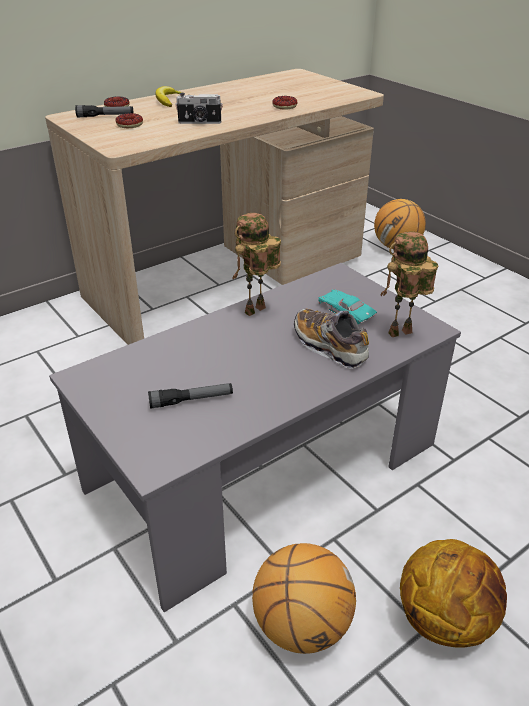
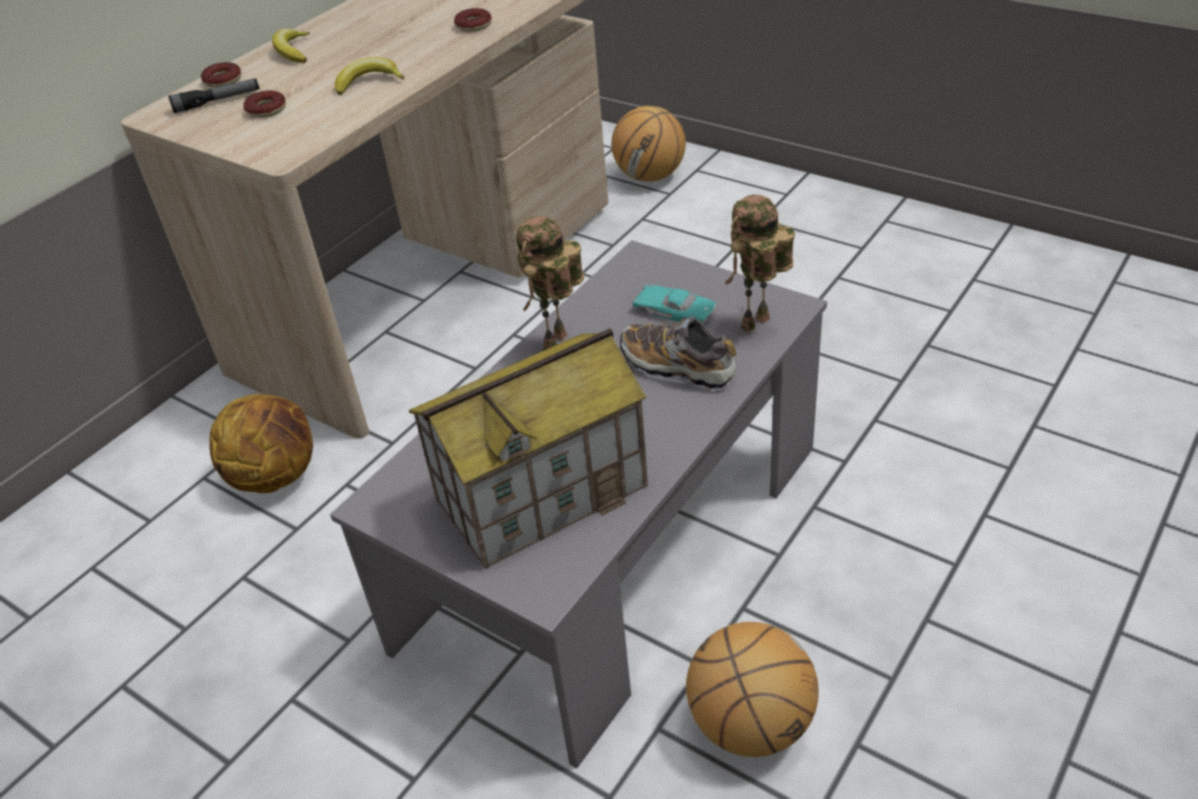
camera: 15 degrees left, 5 degrees up
flashlight [148,383,233,409] -> toy house [409,328,648,569]
camera [175,93,223,124] -> banana [335,57,405,95]
basketball [400,539,507,648] -> basketball moved to [209,394,313,493]

